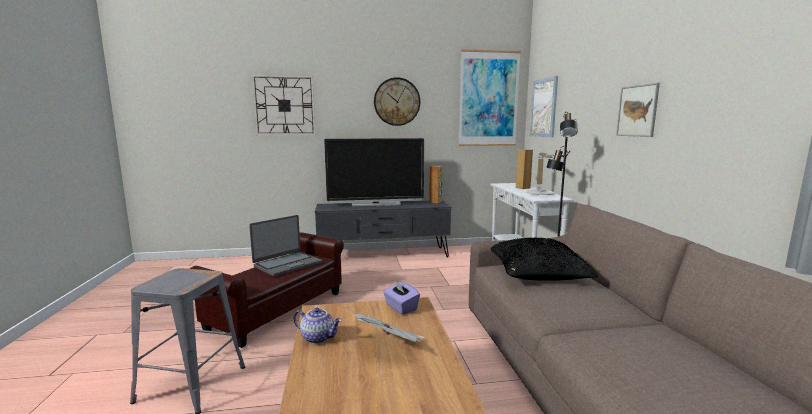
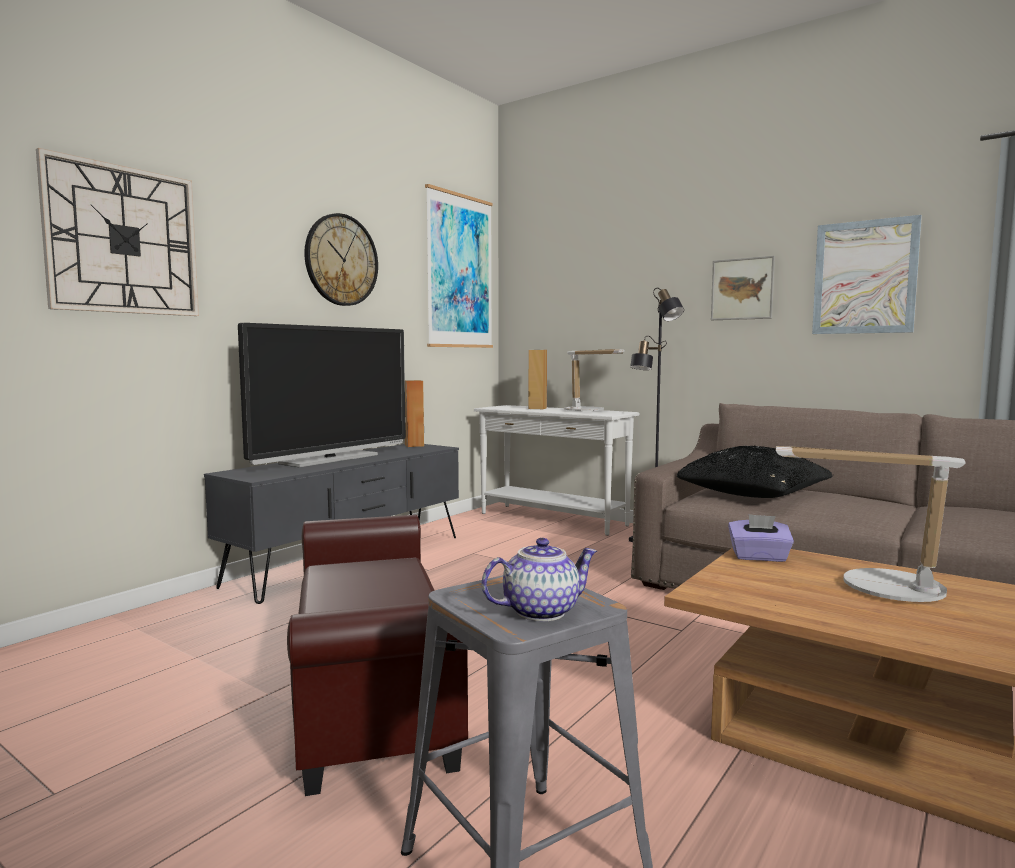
camera: 45 degrees left, 5 degrees down
laptop [249,215,322,277] -> none
teapot [293,308,342,344] -> teapot moved to [482,538,597,621]
newspaper [353,314,425,342] -> table lamp [776,446,966,602]
picture [530,76,558,137] -> picture moved to [812,215,922,334]

